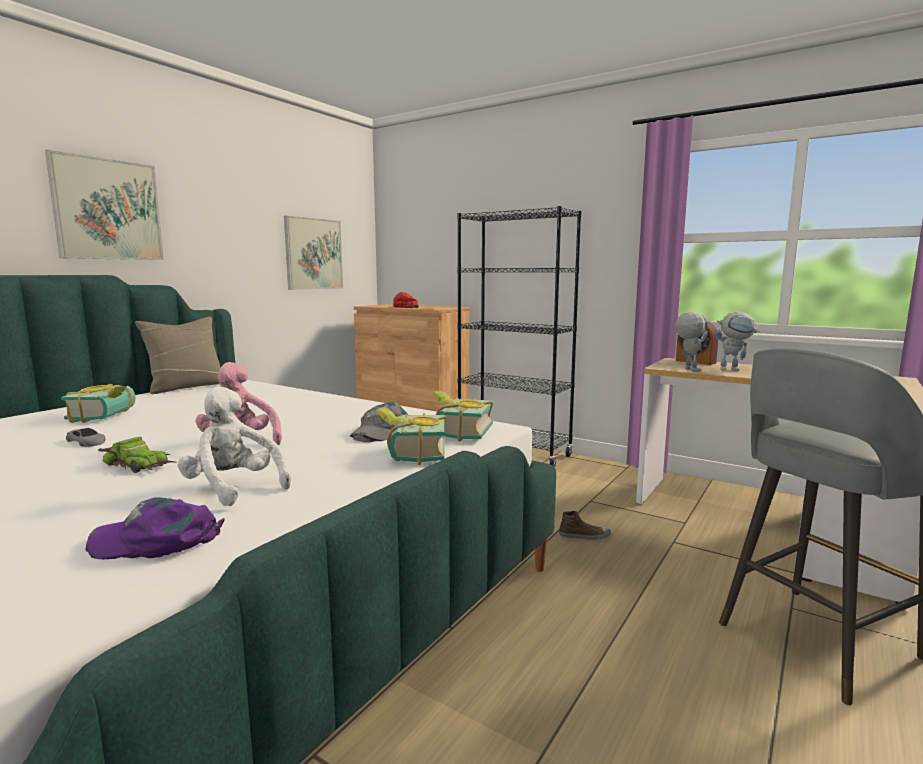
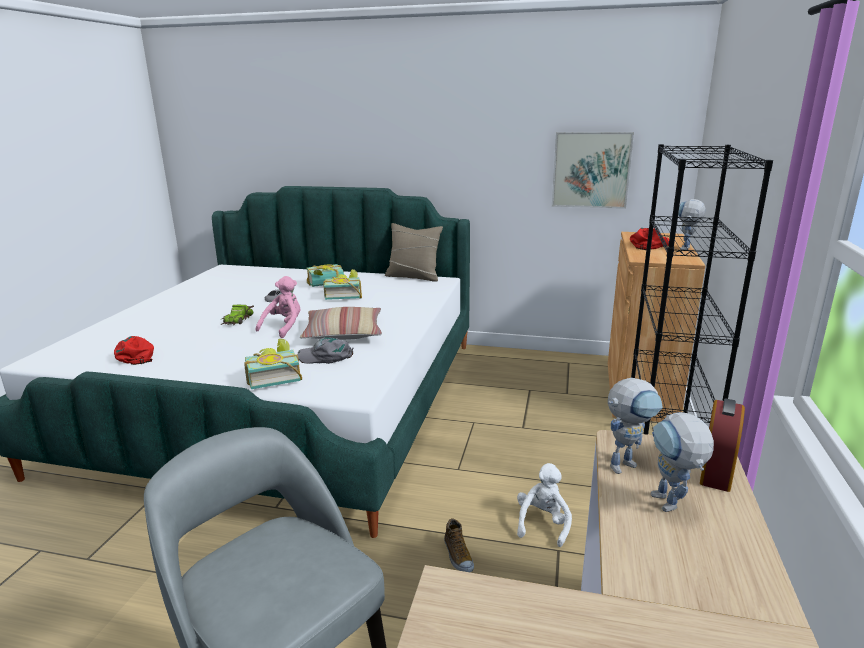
camera: 70 degrees right, 10 degrees up
picture [45,150,164,260] -> none
purple cap [85,497,225,559] -> red cap [114,336,154,365]
white plush toy [178,386,291,506] -> white plush toy moved to [517,463,572,547]
book [432,390,493,442] -> book moved to [323,269,362,300]
none -> pillow [300,307,382,340]
none -> toy robot [678,199,705,250]

